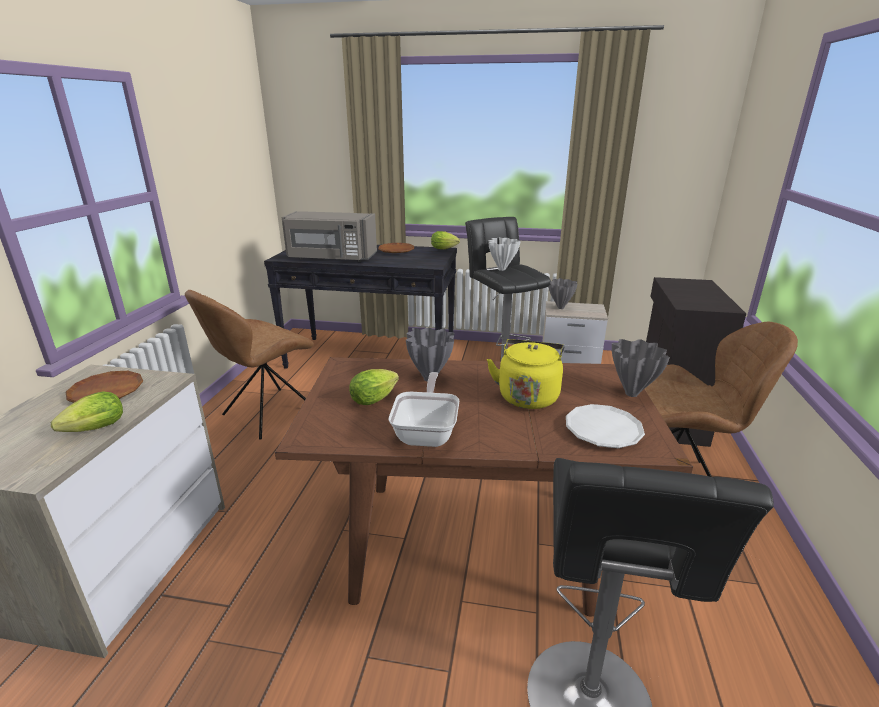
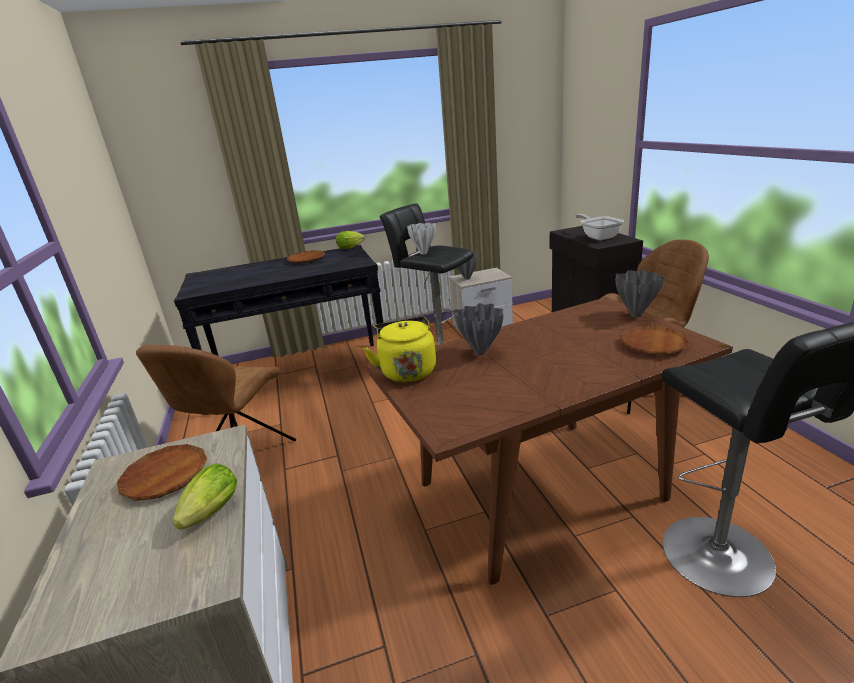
camera: 25 degrees left, 0 degrees up
grey microwave [282,211,377,262] -> none
lettuce [349,369,399,405] -> none
frying pan [389,372,459,447] -> frying pan moved to [575,214,624,240]
yellow kettle [487,339,564,409] -> yellow kettle moved to [364,317,436,382]
white plate [566,404,645,448] -> brown plate [620,326,690,355]

